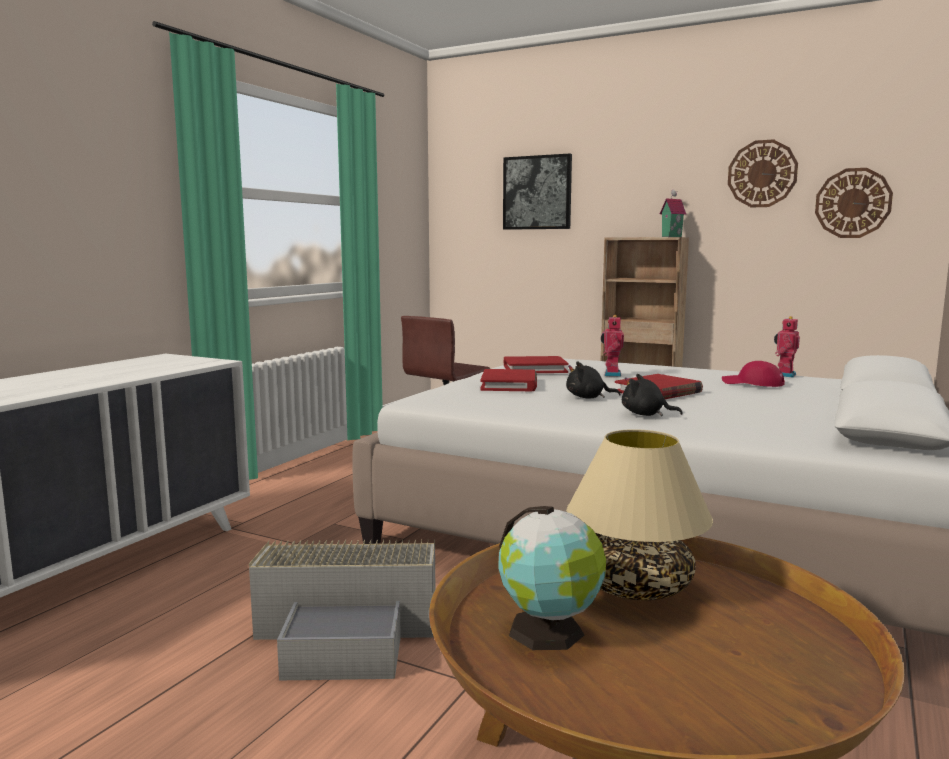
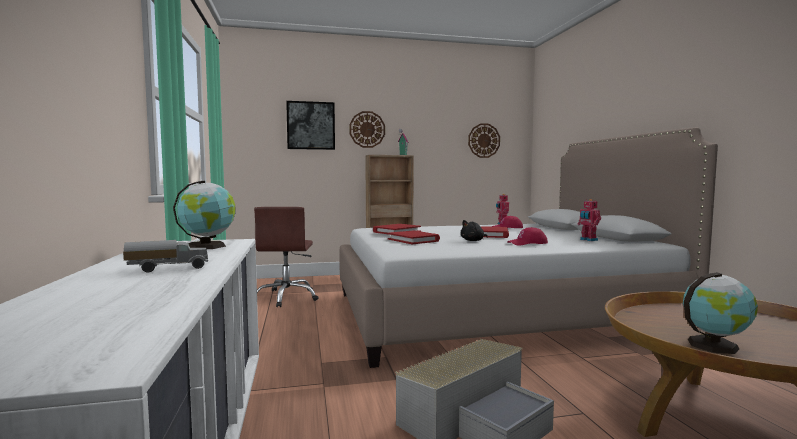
camera: 40 degrees left, 5 degrees down
beige table lamp [566,429,713,600] -> none
toy robot [601,315,624,377] -> toy robot moved to [577,199,601,241]
black plush toy [622,374,683,416] -> red cap [507,227,548,246]
wall clock [728,139,798,207] -> wall clock moved to [349,111,385,148]
none -> toy truck [123,240,208,273]
none -> globe [173,181,236,249]

